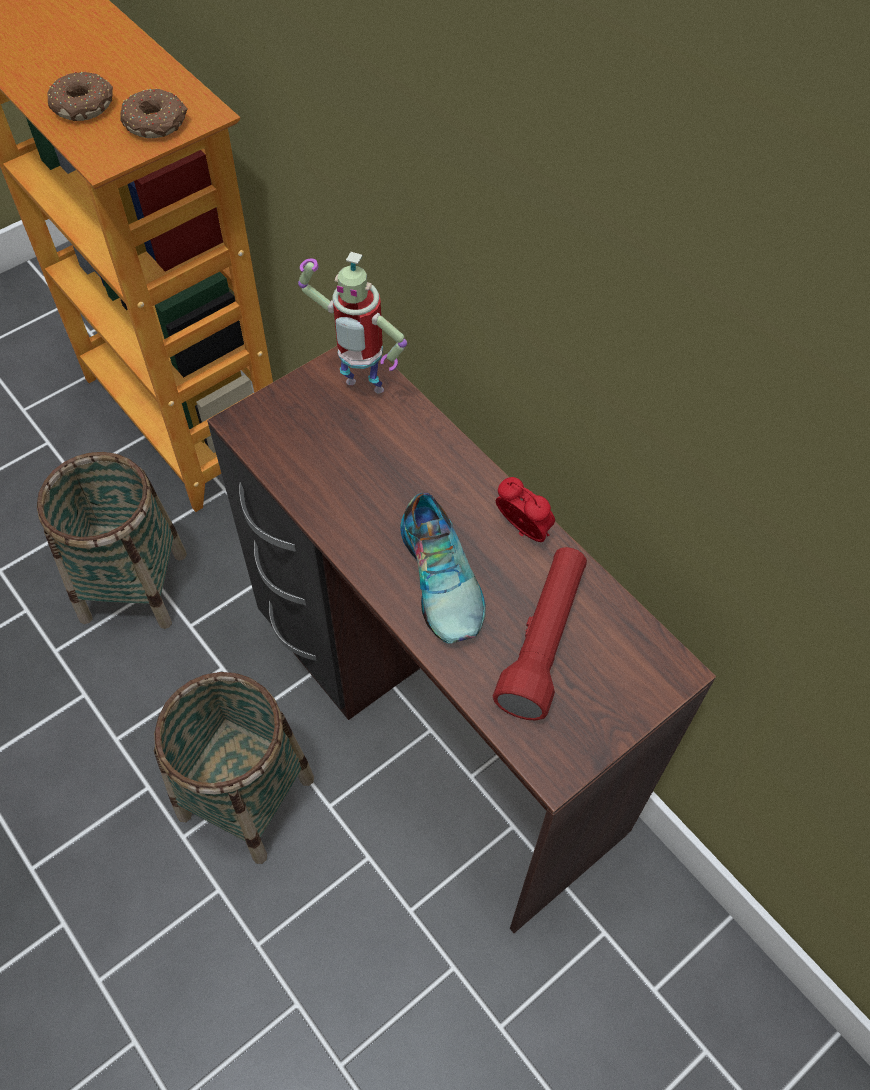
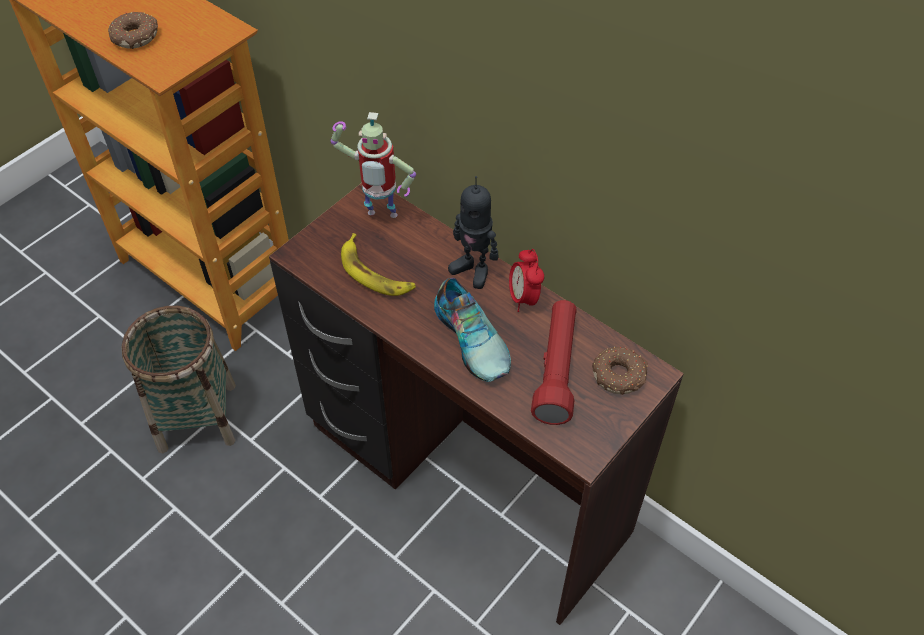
camera: 10 degrees left, 5 degrees down
donut [120,89,187,138] -> donut moved to [592,347,648,395]
basket [154,672,314,864] -> none
alarm clock [496,477,555,542] -> alarm clock turned 135 degrees counterclockwise [509,249,544,312]
none -> banana [341,233,416,296]
none -> toy robot [448,176,498,289]

